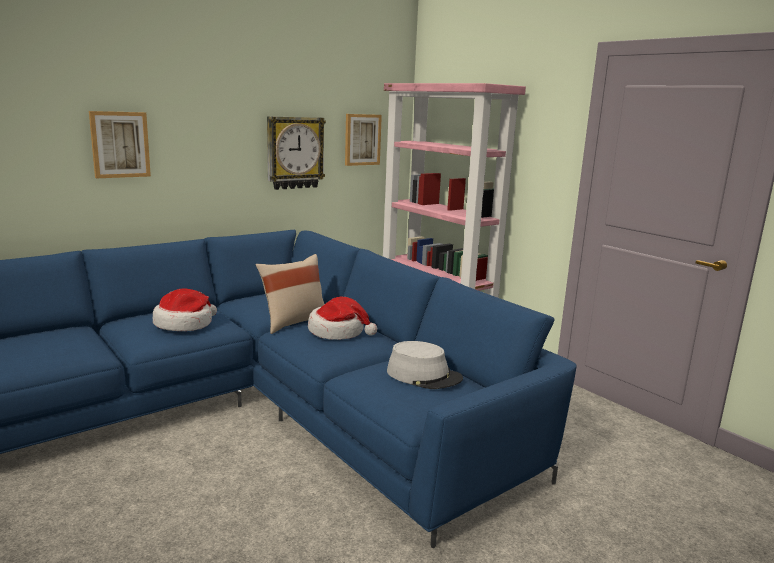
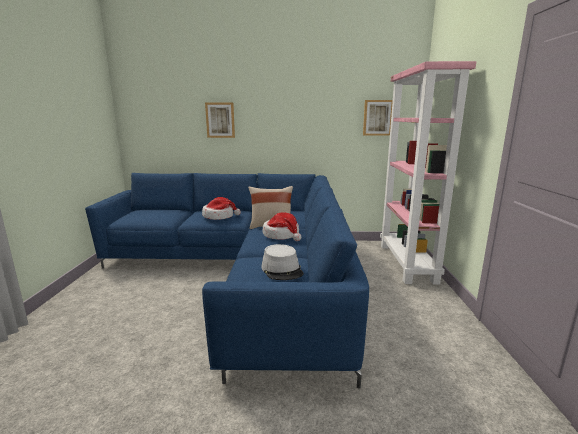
camera: 40 degrees right, 0 degrees up
wall clock [267,116,326,190] -> none

